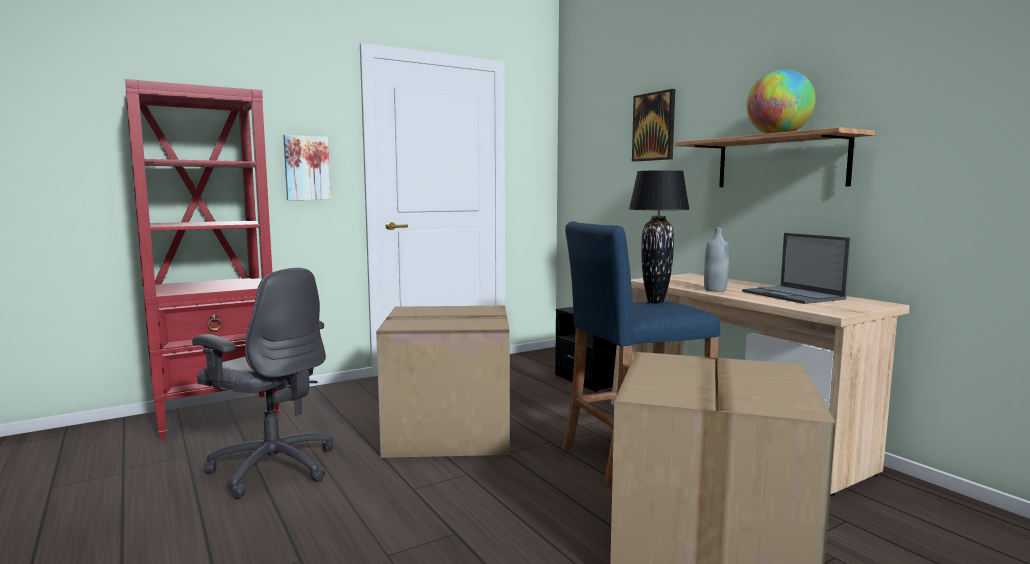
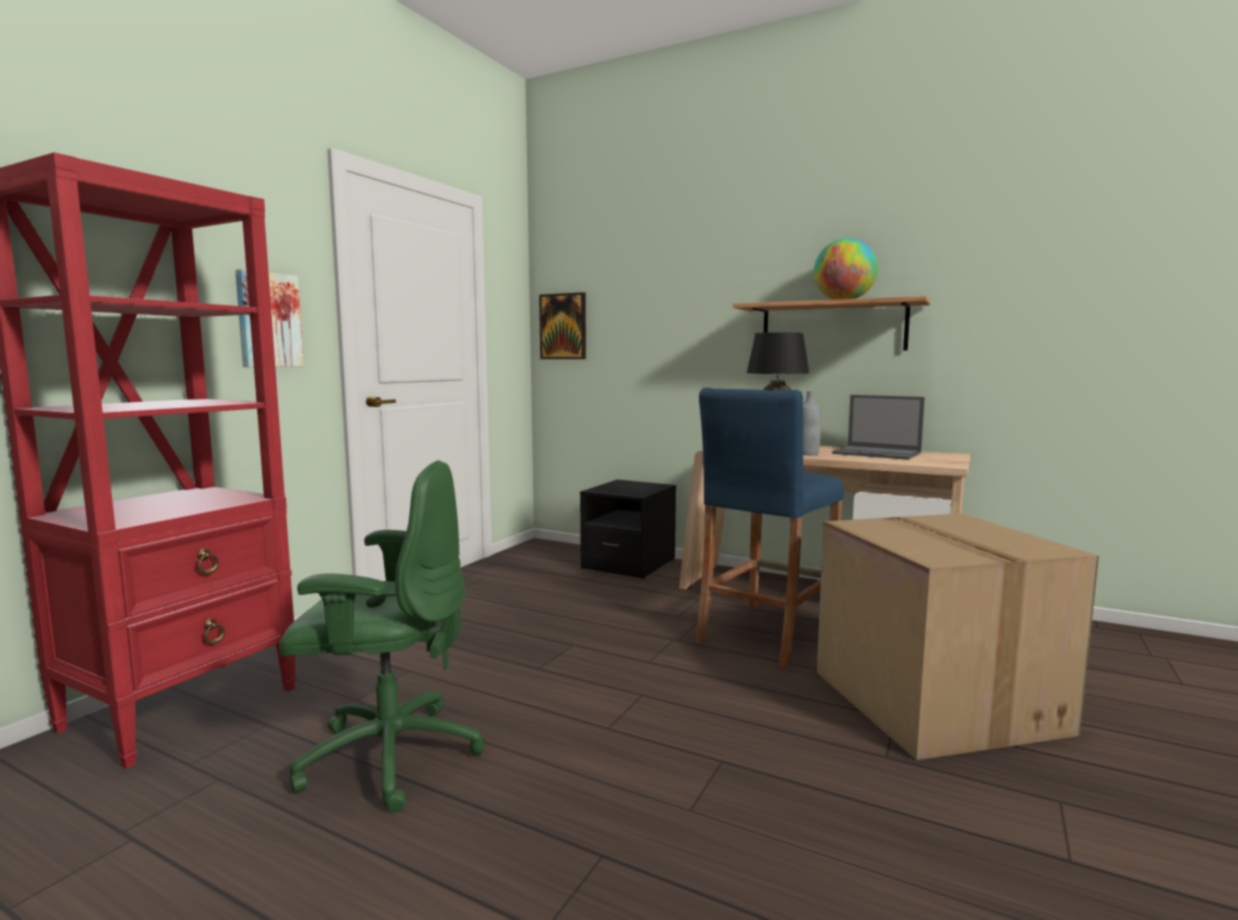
camera: 30 degrees left, 0 degrees up
grey office chair [192,268,333,499] -> green office chair [279,460,485,812]
cardboard box [376,306,510,458] -> none
picture [632,89,675,162] -> picture moved to [539,292,586,359]

